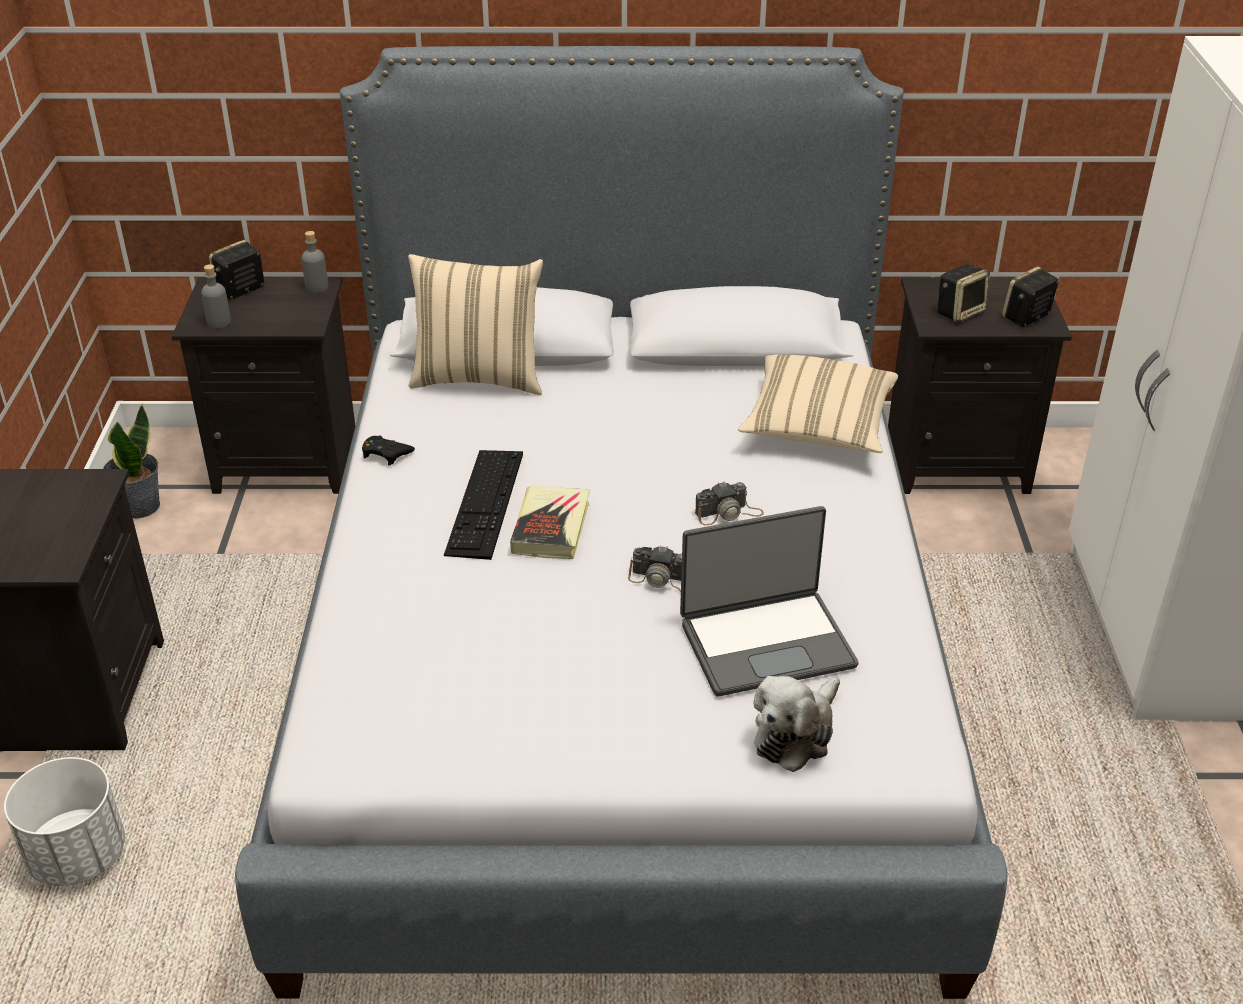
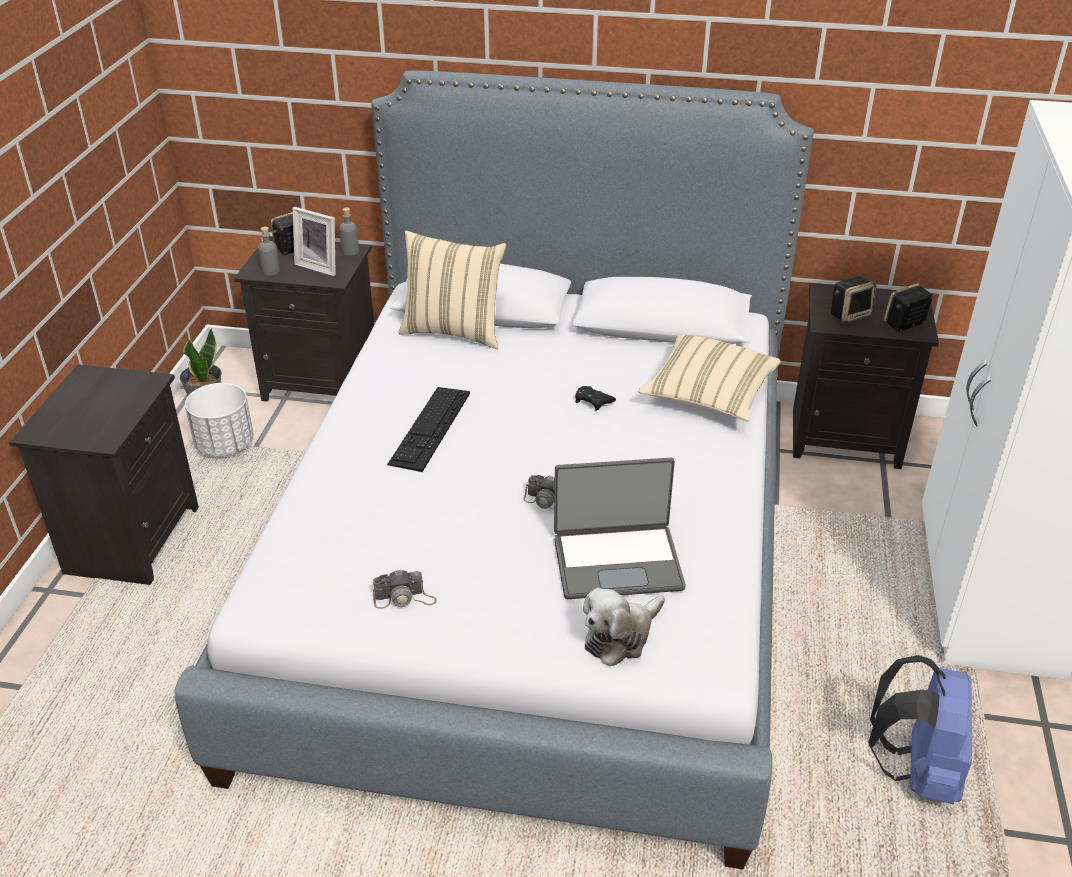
camera: 10 degrees right, 0 degrees up
white planter [4,757,125,886] -> white planter moved to [185,383,254,456]
black game controller [362,436,415,466] -> black game controller moved to [575,386,616,411]
book [510,485,590,559] -> none
camera [695,481,764,525] -> camera moved to [373,570,437,609]
none -> picture frame [293,207,336,276]
none -> blue backpack [868,655,972,804]

